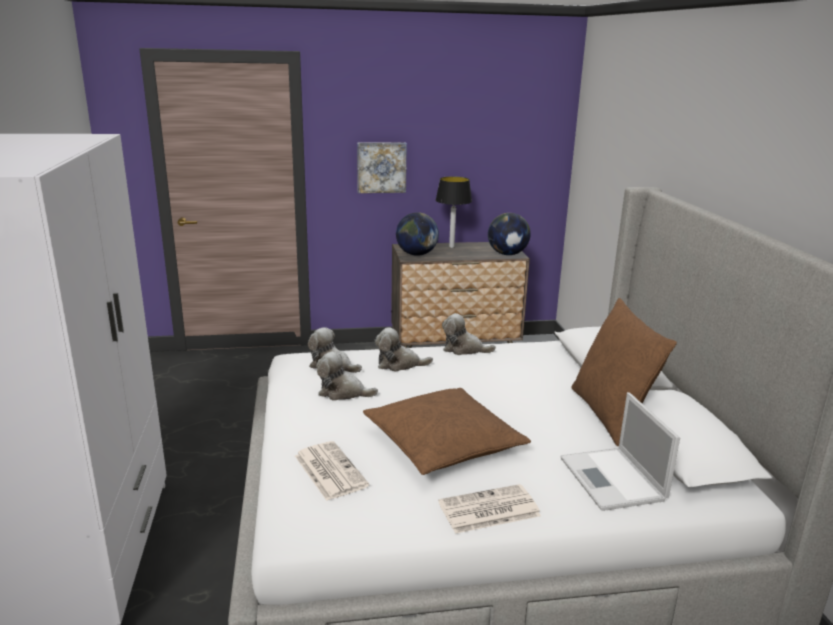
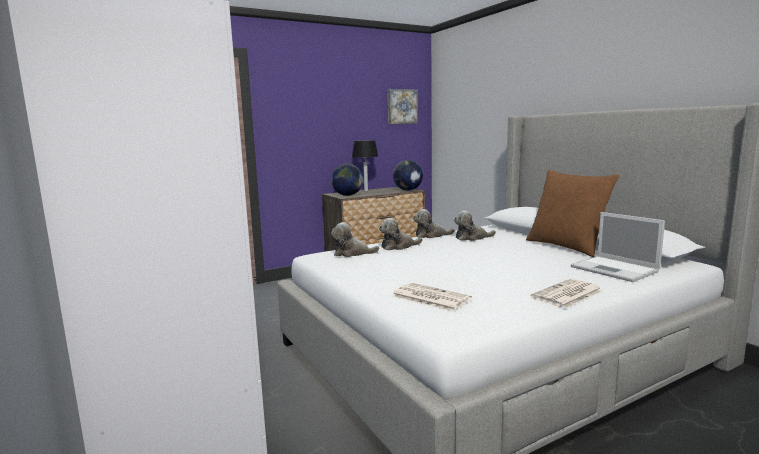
camera: 20 degrees left, 10 degrees down
plush toy [316,351,378,401] -> plush toy moved to [454,211,496,241]
picture [357,142,407,193] -> picture moved to [387,89,418,124]
brown pillow [363,388,531,475] -> none

